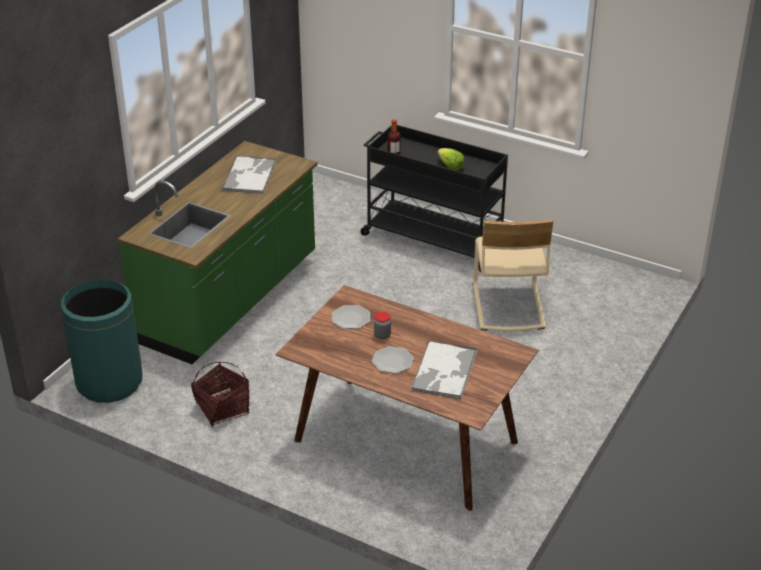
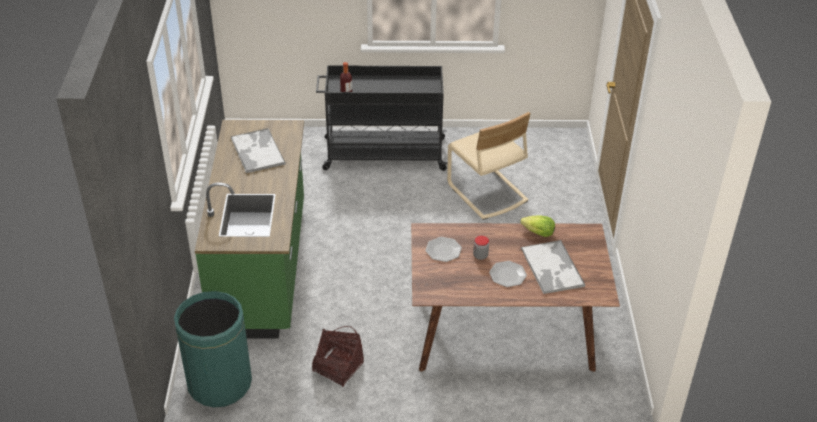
camera: 30 degrees left, 5 degrees up
lettuce [437,148,465,170] -> lettuce moved to [520,216,555,237]

